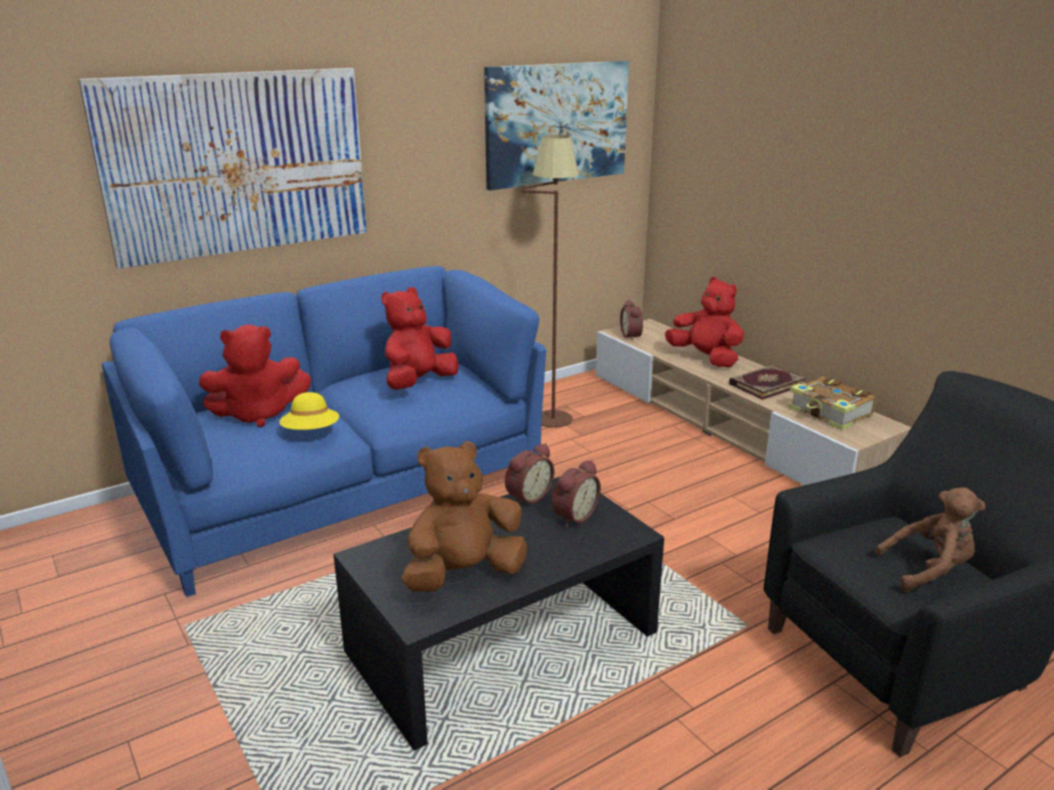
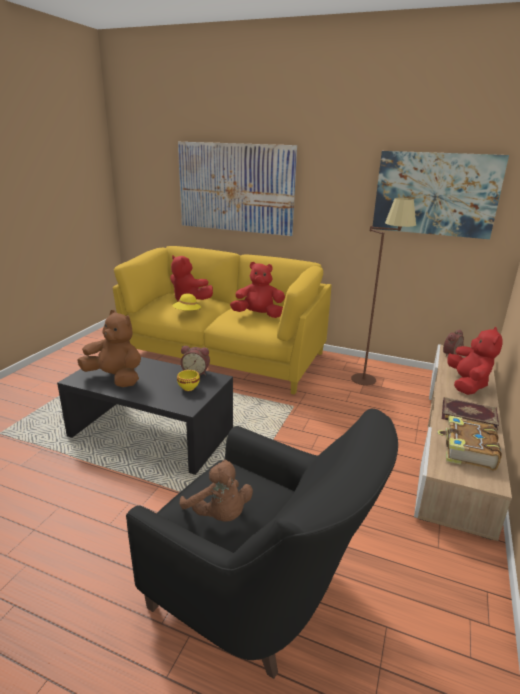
camera: 55 degrees right, 0 degrees up
blue sofa [102,266,546,597] -> yellow sofa [113,246,332,395]
alarm clock [552,460,601,527] -> yellow bowl [177,370,200,391]

